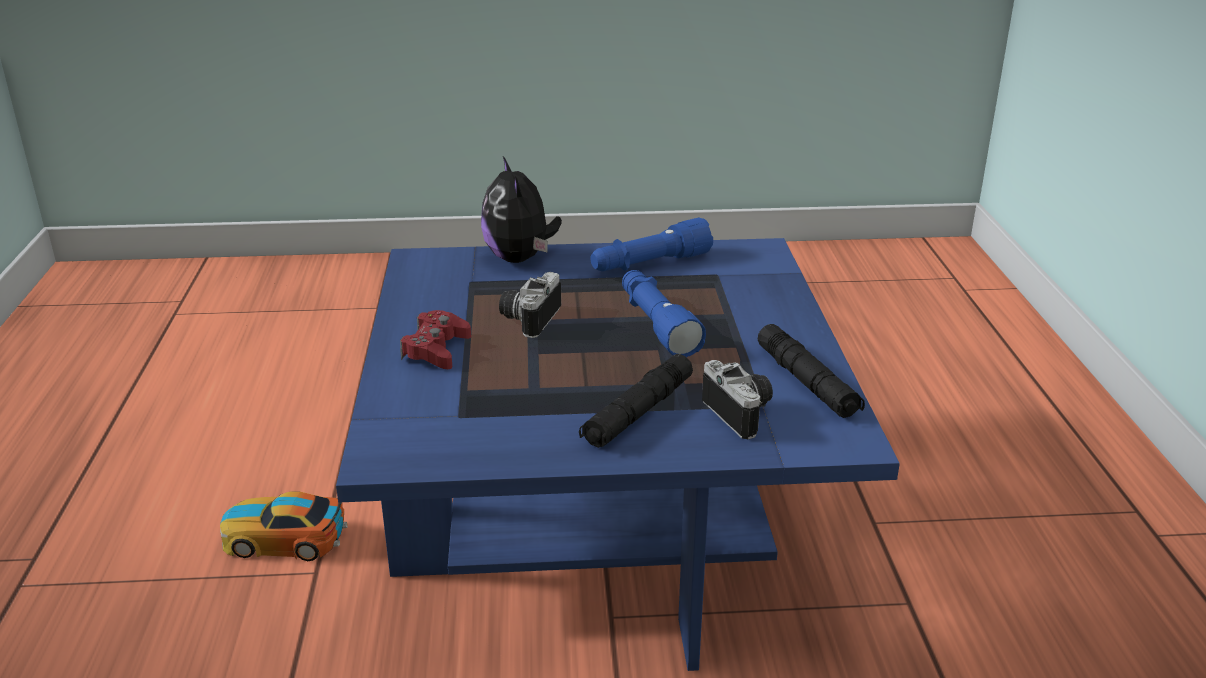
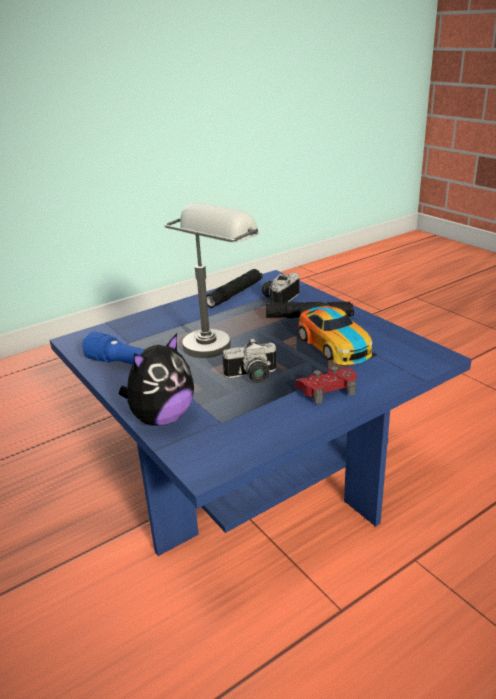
camera: 120 degrees left, 0 degrees up
toy car [220,491,348,561] -> toy car moved to [298,302,372,365]
blue flashlight [622,270,706,357] -> grey table lamp [164,203,259,358]

